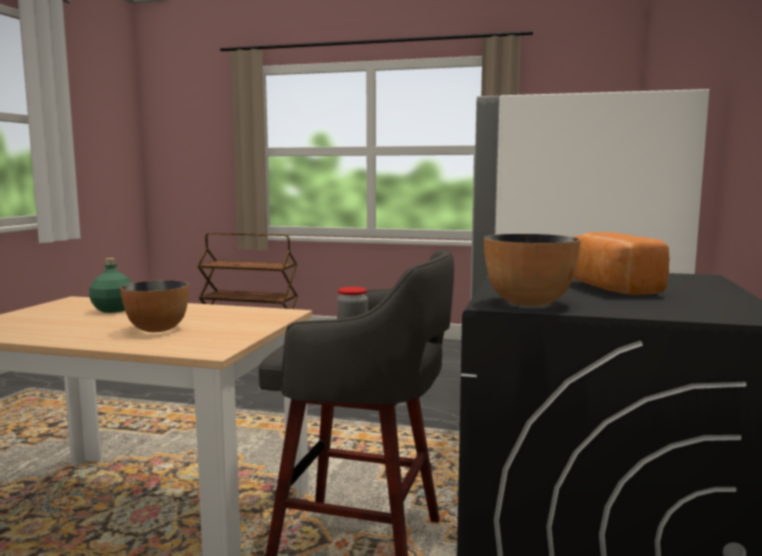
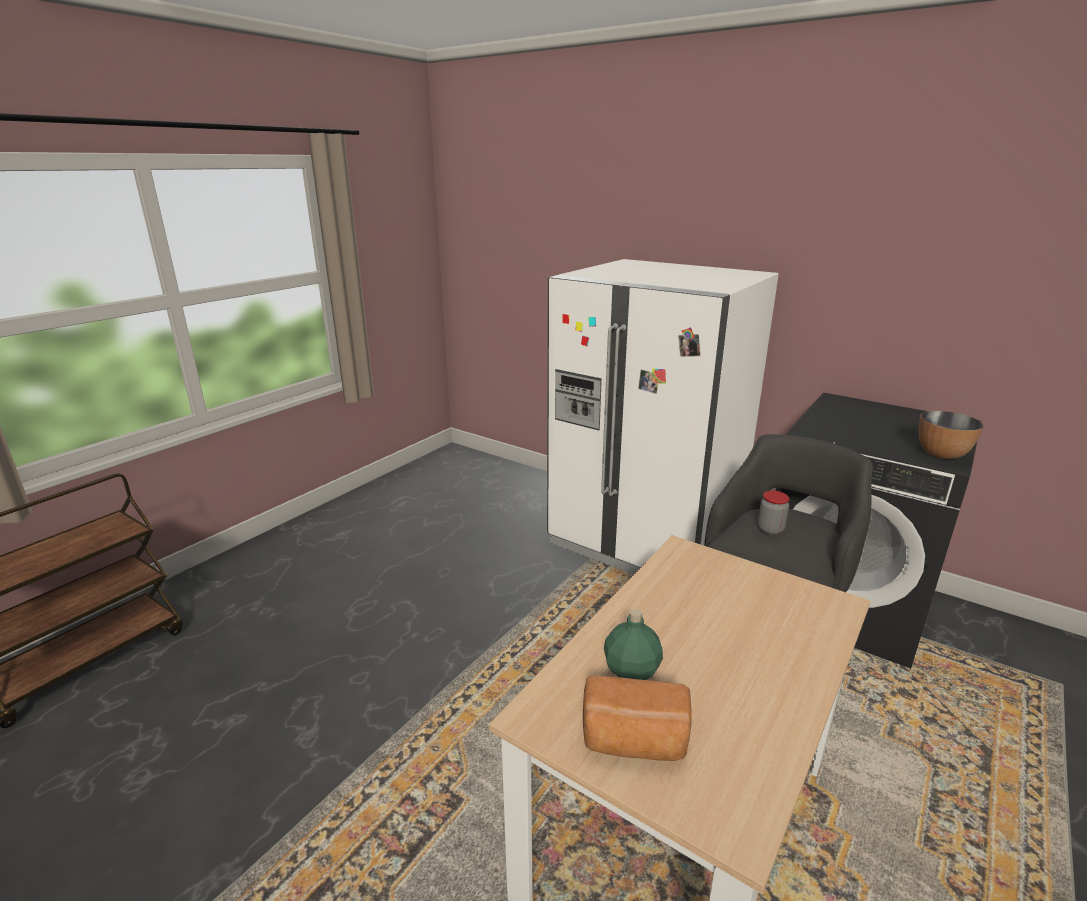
camera: 70 degrees left, 15 degrees up
bowl [121,280,189,332] -> none
bread [573,232,669,295] -> bread moved to [583,675,692,761]

